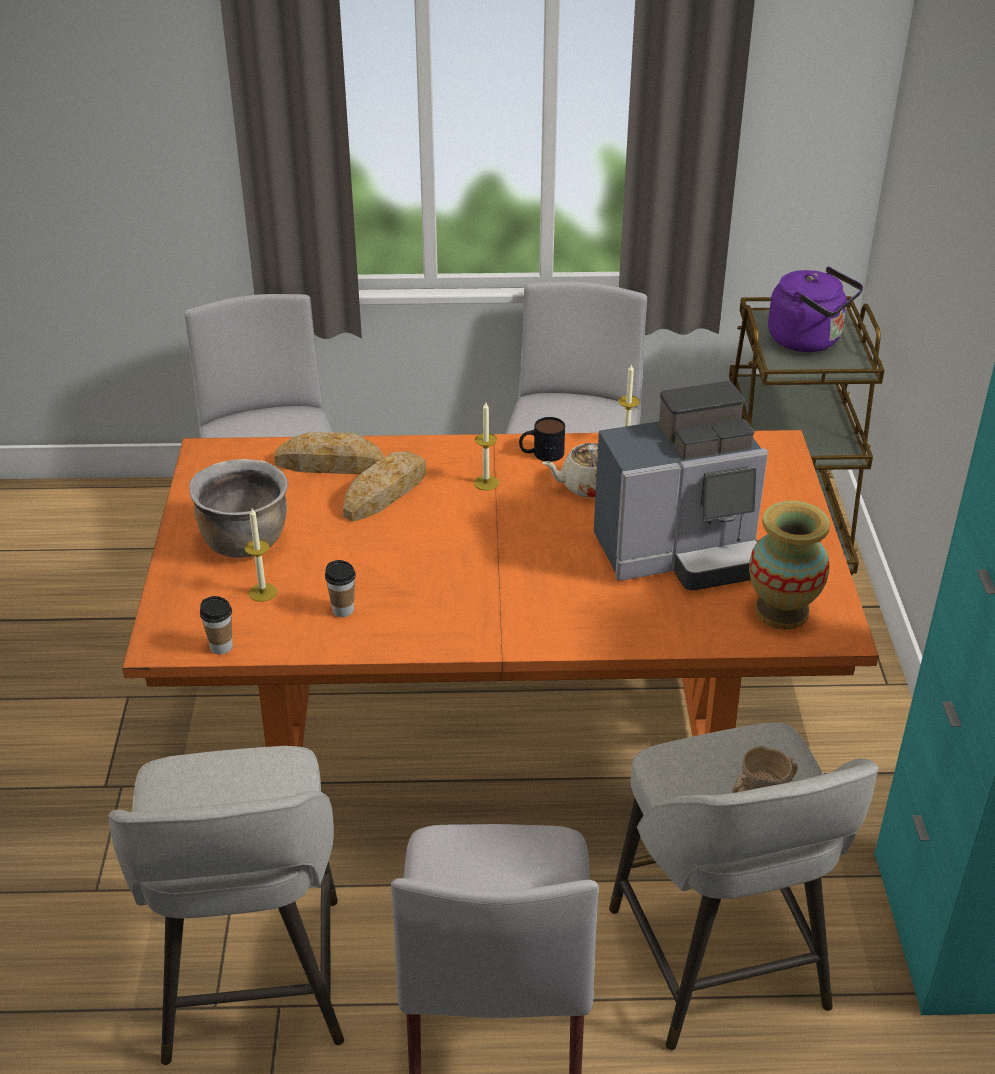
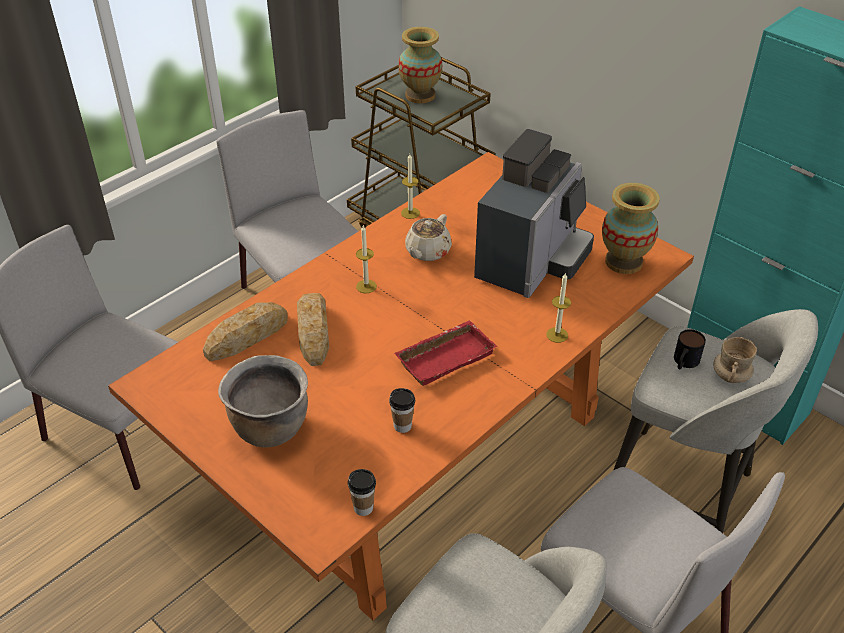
camera: 45 degrees left, 5 degrees up
candle [245,508,277,602] -> candle moved to [546,272,571,343]
mug [519,417,565,462] -> mug moved to [674,329,706,369]
purple kettle [768,267,863,352] -> vase [398,27,442,103]
none -> red tray [394,320,497,386]

